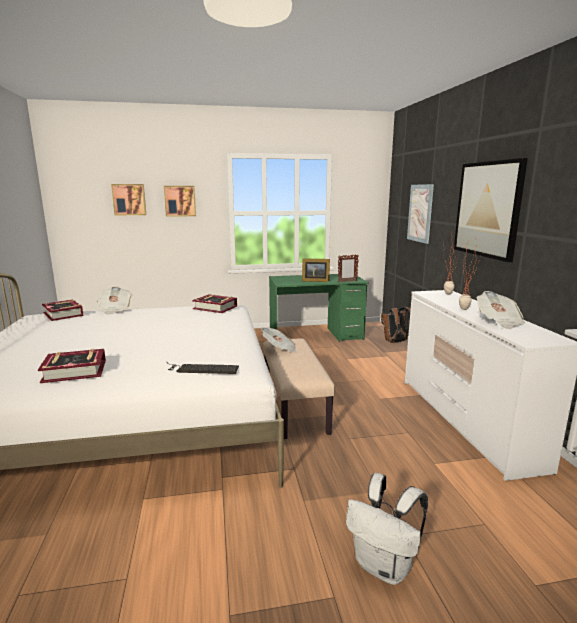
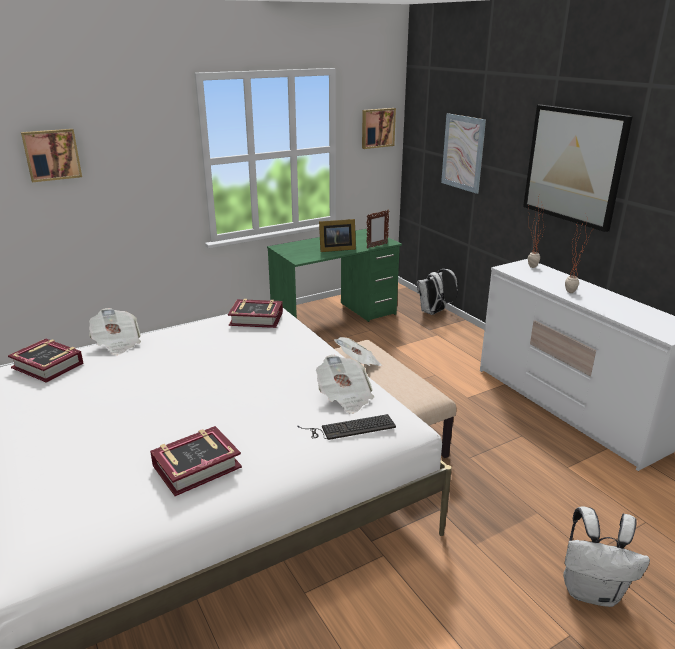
camera: 20 degrees left, 10 degrees up
picture [164,186,196,217] -> picture moved to [362,108,396,149]
brown backpack [381,307,411,343] -> white backpack [417,269,458,315]
newspaper [477,291,525,329] -> newspaper moved to [316,355,374,414]

